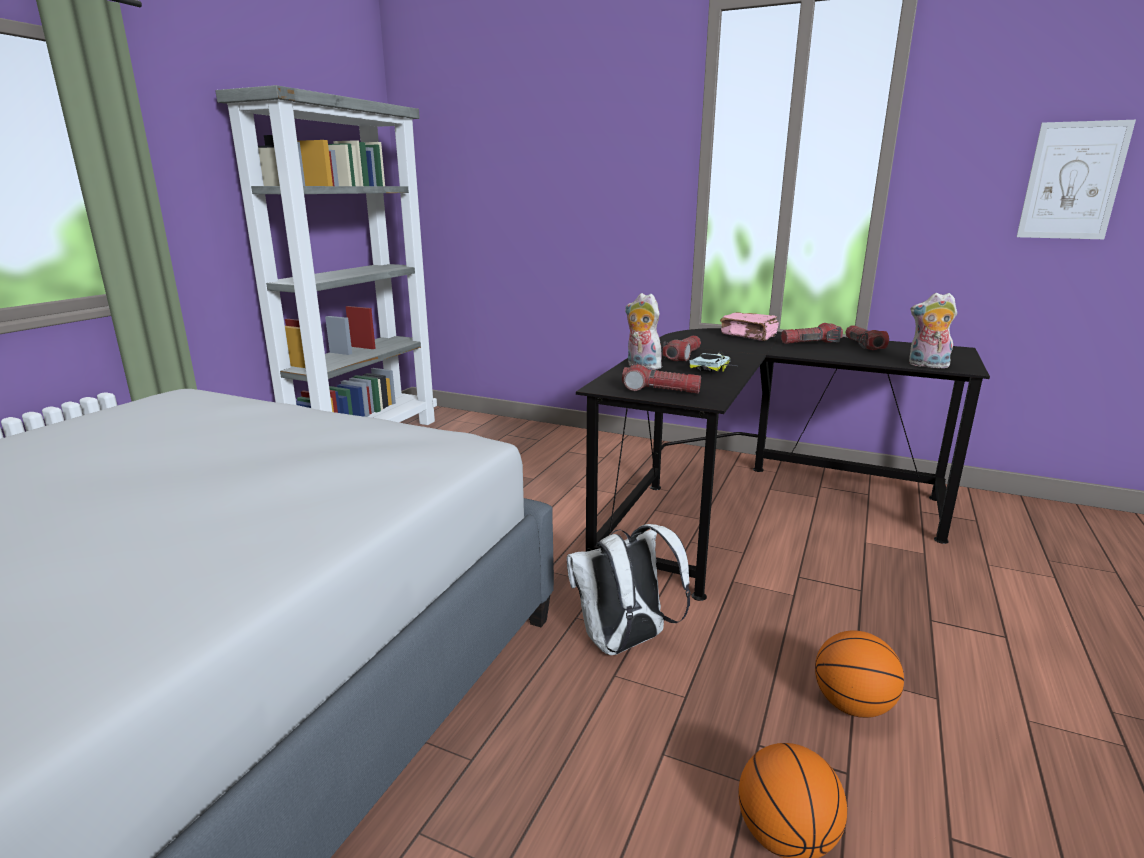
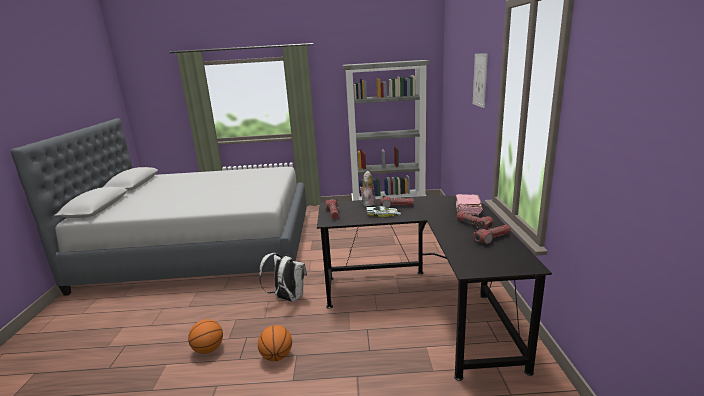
camera: 65 degrees right, 0 degrees up
plush toy [909,293,957,368] -> none
picture [1017,120,1136,239] -> picture moved to [473,54,488,108]

